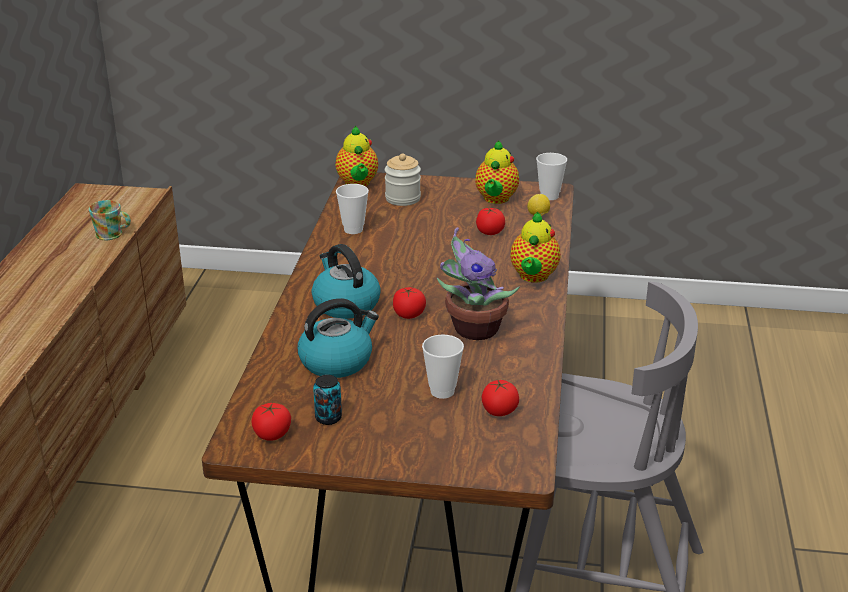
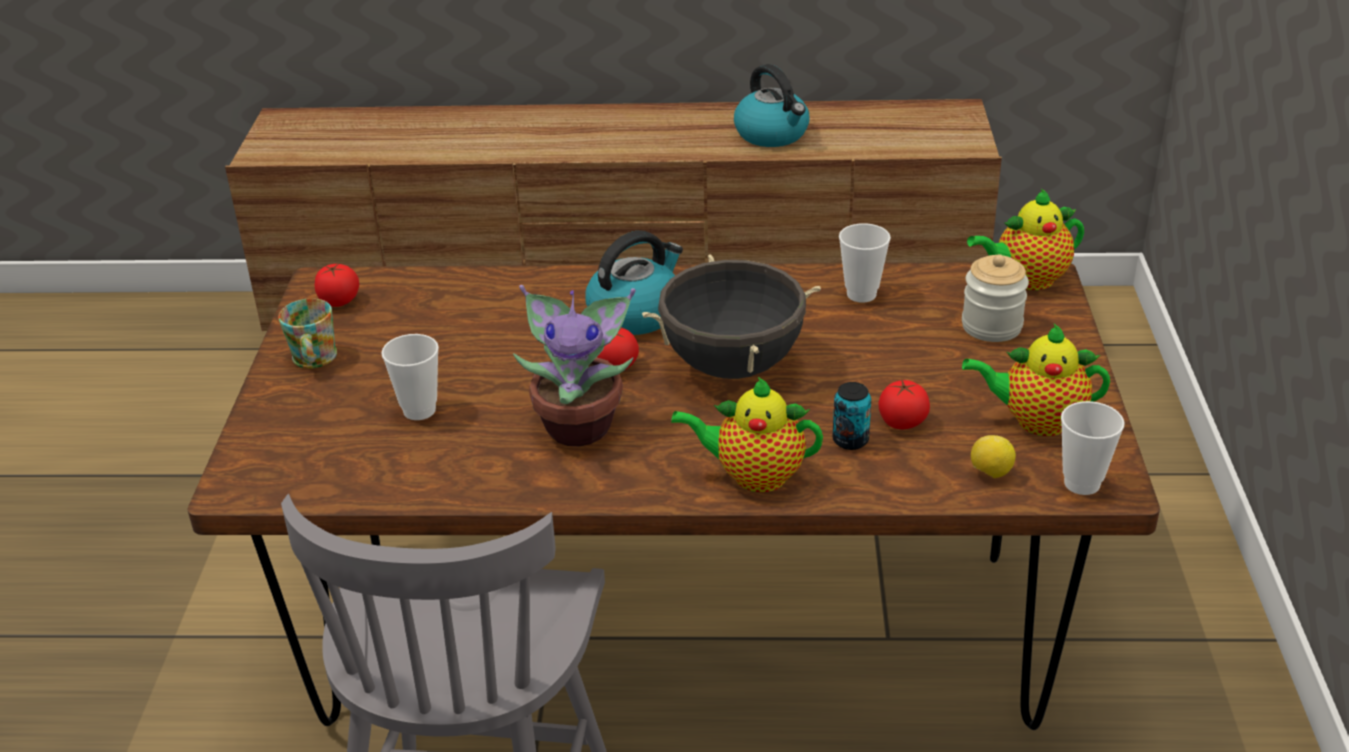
camera: 85 degrees right, 5 degrees up
mug [89,200,131,240] -> mug moved to [278,298,337,369]
kettle [298,298,379,378] -> kettle moved to [734,64,809,147]
can [313,375,342,425] -> can moved to [833,382,871,450]
tomato [482,380,519,416] -> none
none -> black cooking pot [642,254,821,379]

